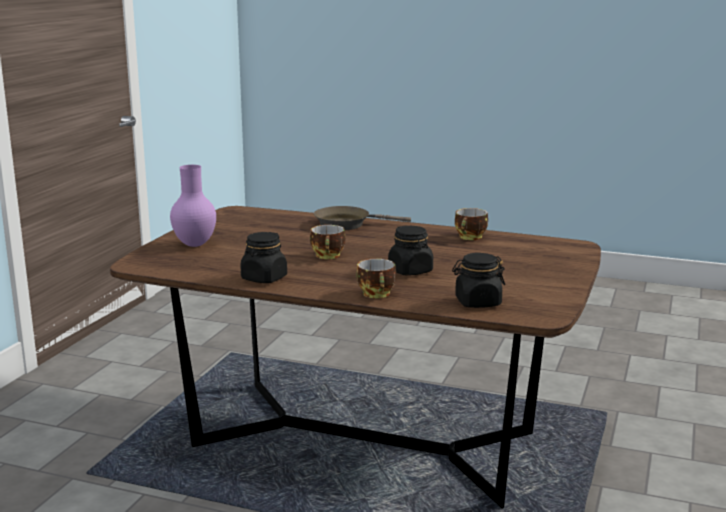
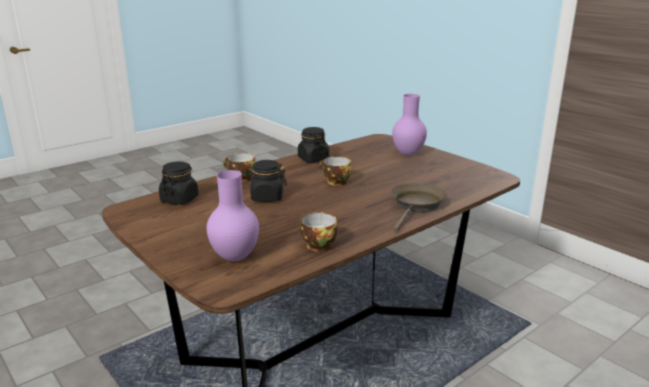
camera: 120 degrees right, 5 degrees up
none -> purple vase [207,170,259,261]

